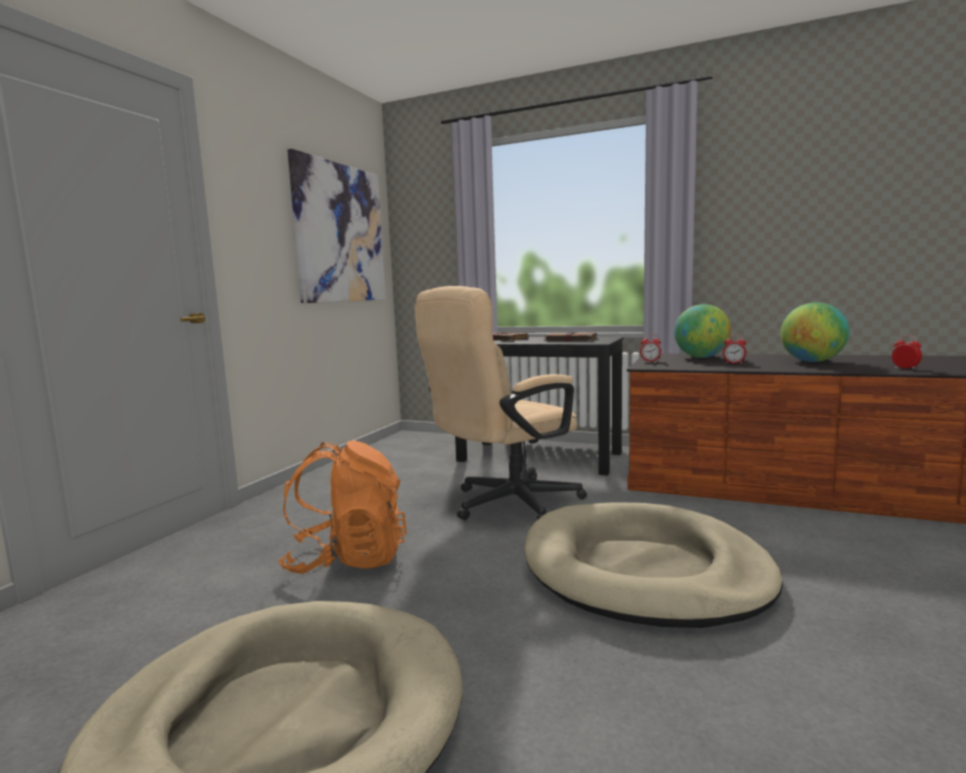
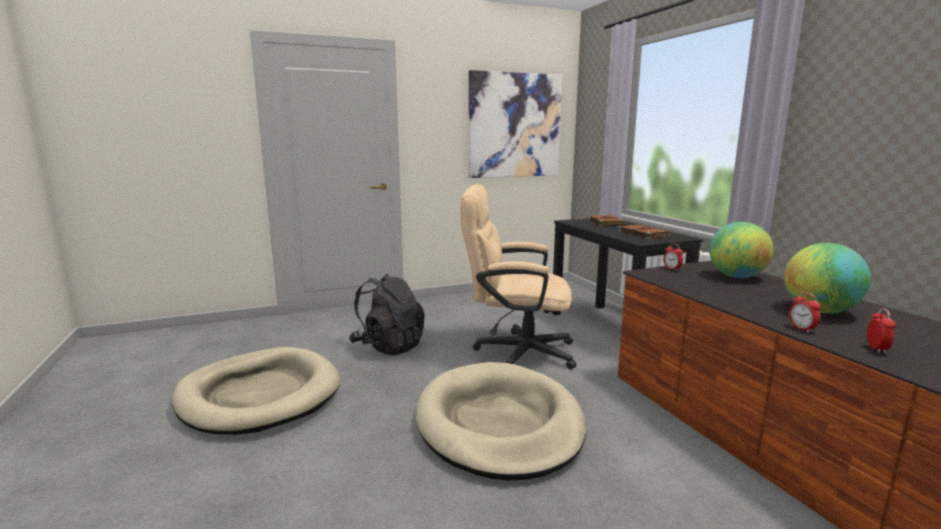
camera: 45 degrees right, 5 degrees up
orange backpack [278,440,407,574] -> black backpack [349,274,425,355]
alarm clock [723,334,746,364] -> alarm clock moved to [789,292,821,333]

